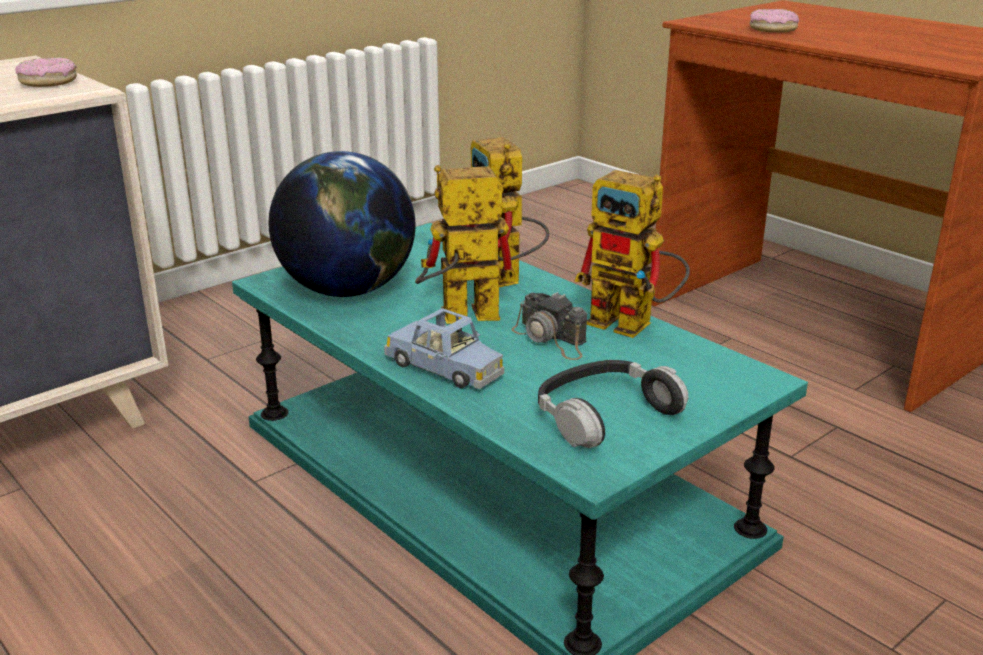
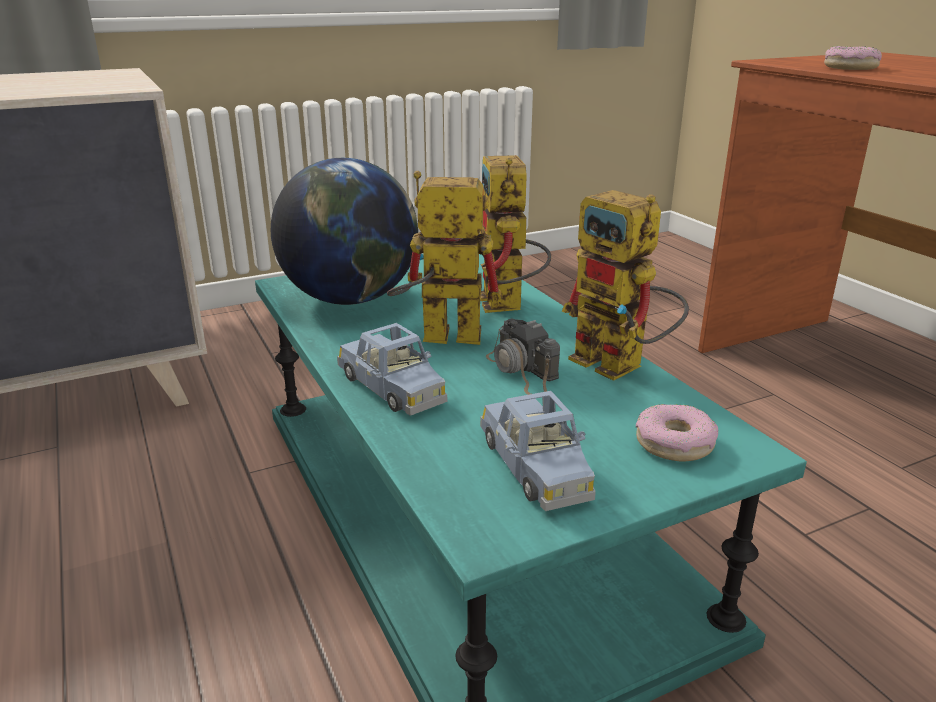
camera: 15 degrees right, 0 degrees up
donut [15,57,77,87] -> donut moved to [636,404,718,461]
headphones [538,360,688,448] -> blue toy car [480,391,596,511]

